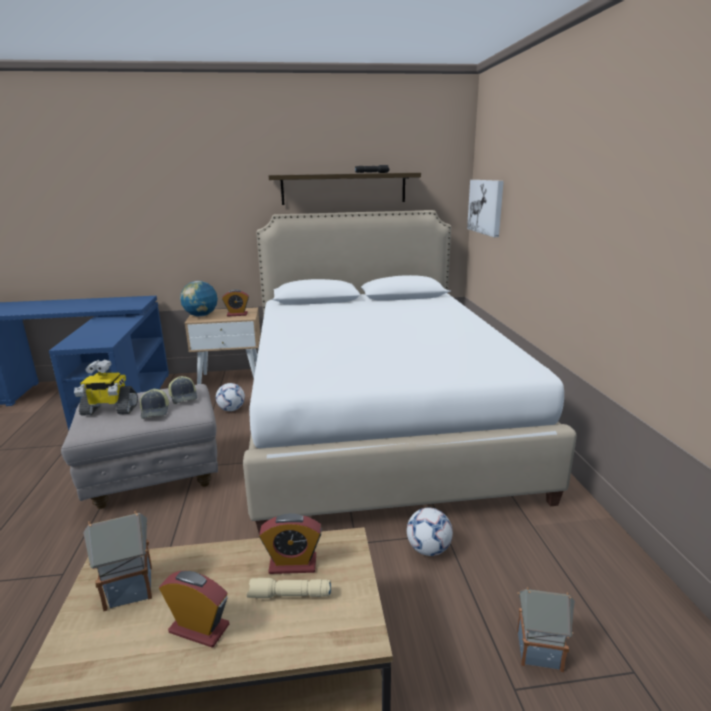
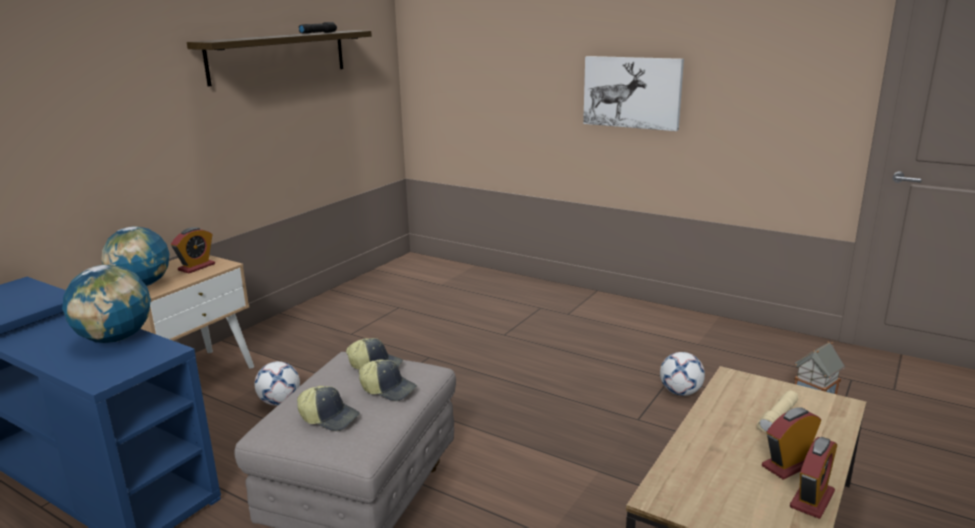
camera: 50 degrees left, 0 degrees up
toy robot [74,360,138,416] -> cap [297,386,360,431]
toy house [83,510,152,611] -> none
white bed [243,210,577,534] -> none
alarm clock [259,513,322,574] -> alarm clock moved to [790,437,837,519]
picture [467,180,504,237] -> picture moved to [583,56,684,131]
none -> globe [62,265,151,343]

